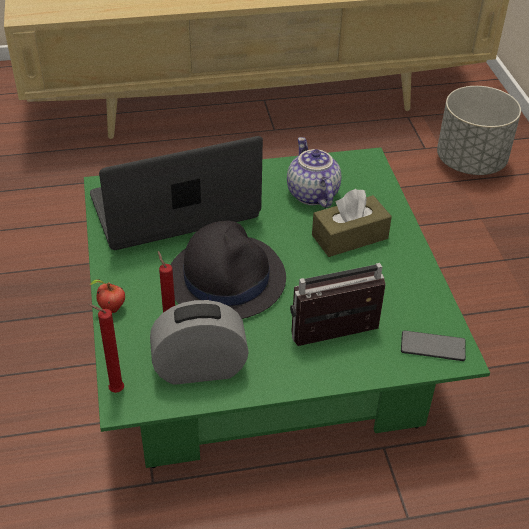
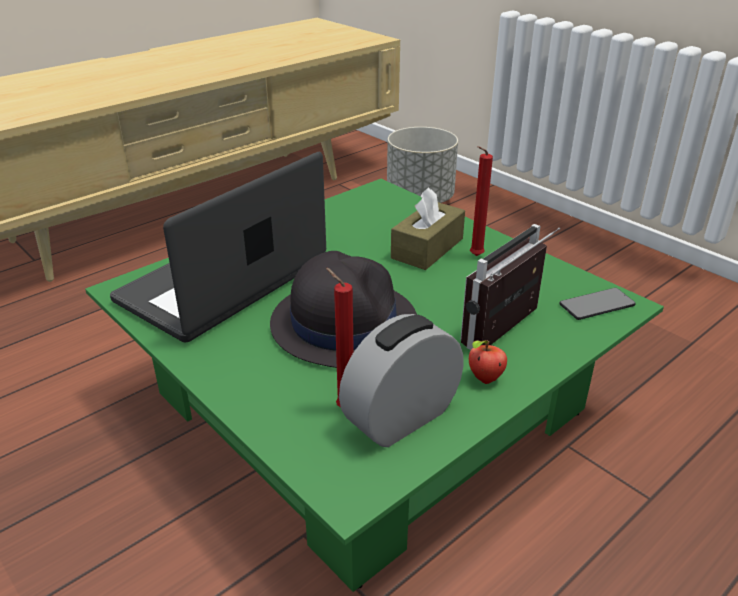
camera: 30 degrees left, 10 degrees down
red candle [88,304,124,393] -> red candle moved to [470,146,493,256]
apple [89,279,125,313] -> apple moved to [469,340,507,384]
teapot [287,137,341,208] -> none

